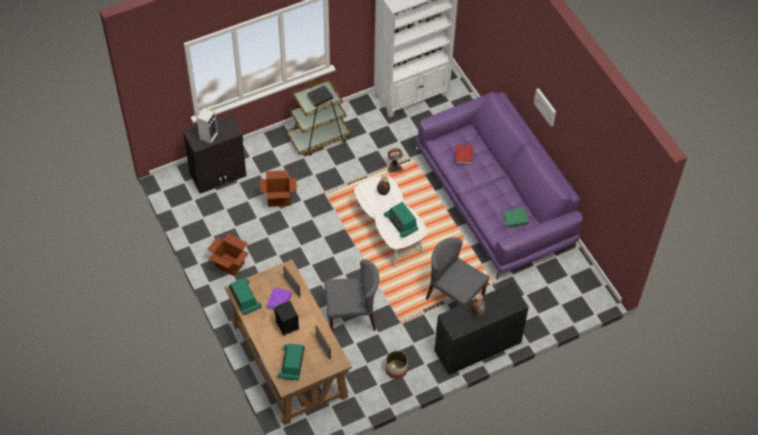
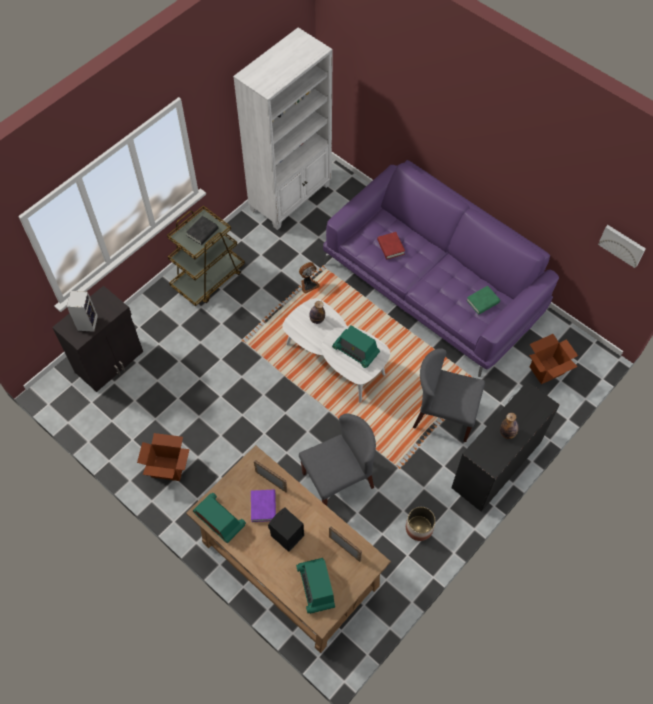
camera: 20 degrees left, 5 degrees up
cardboard box [260,170,297,207] -> cardboard box moved to [529,334,578,384]
picture [534,88,556,126] -> picture moved to [598,225,646,268]

